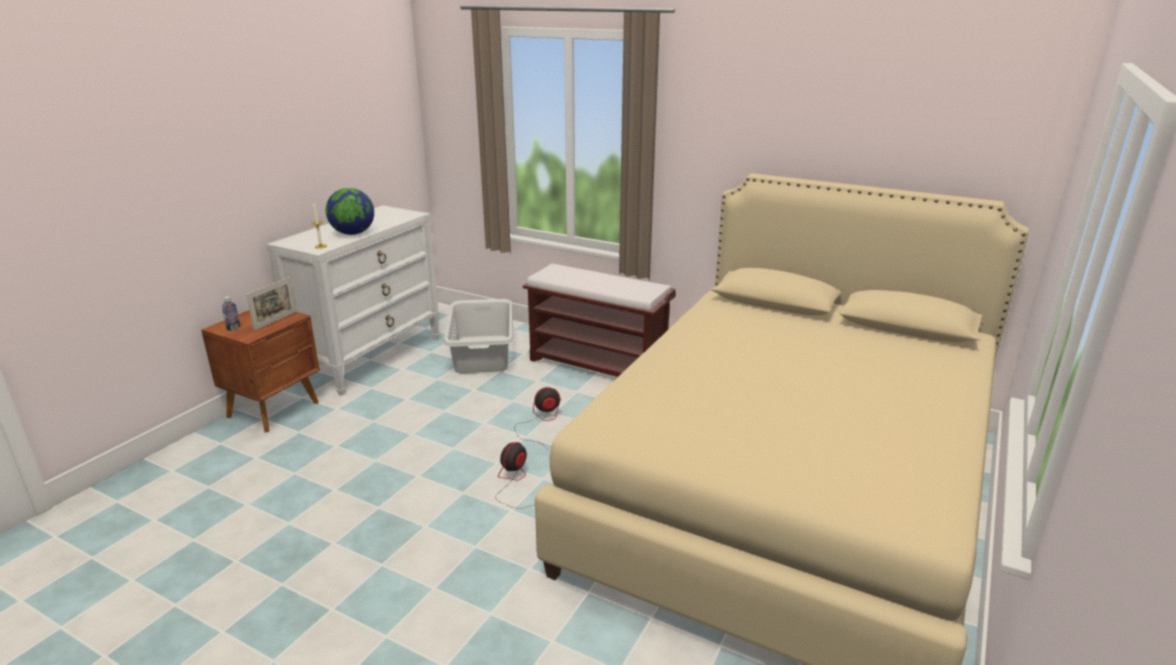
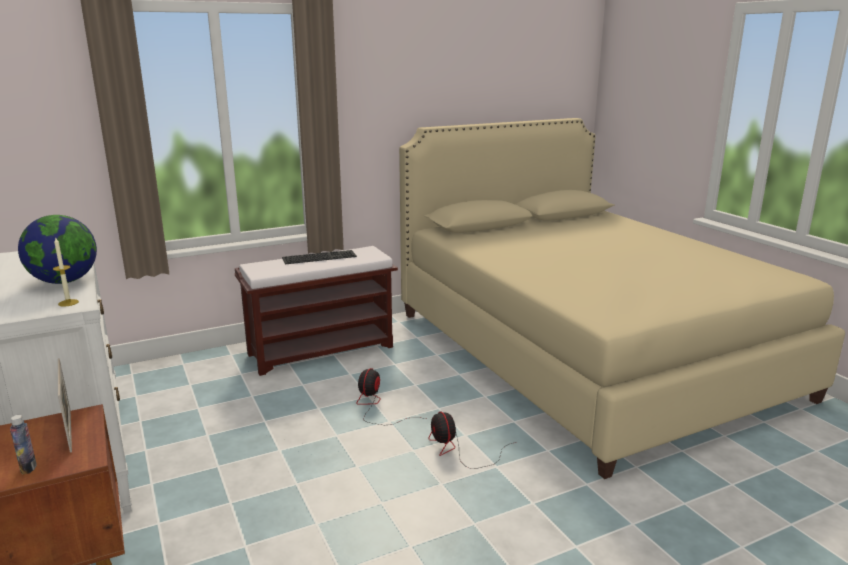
camera: 55 degrees left, 5 degrees down
grey laundry basket [444,299,513,373] -> none
none -> keyboard [282,250,357,264]

